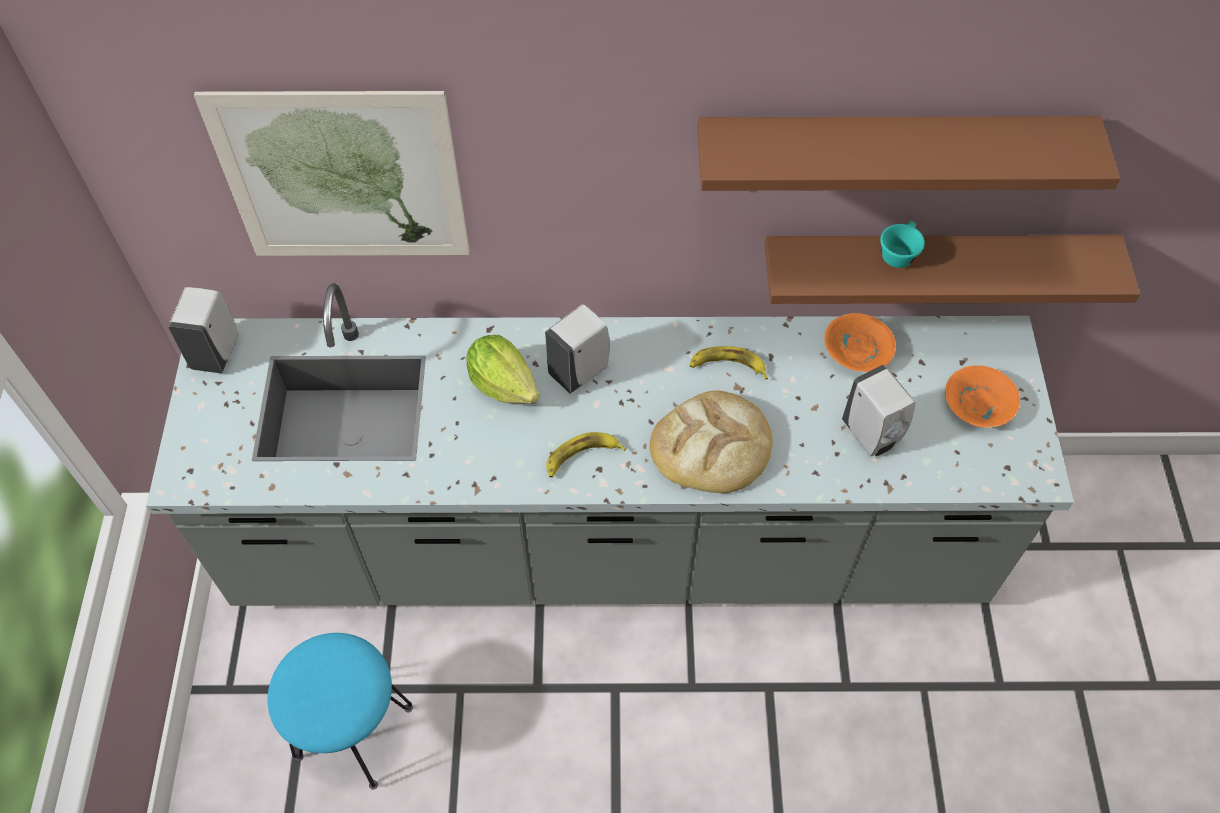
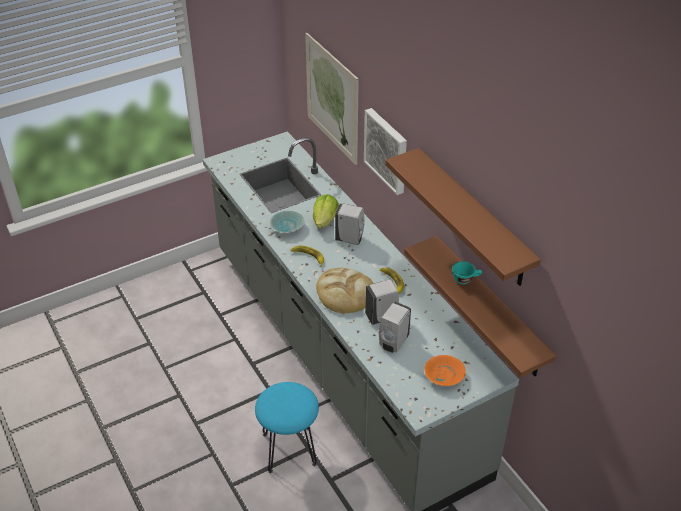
camera: 60 degrees right, 15 degrees down
white soap dispenser [168,287,238,373] -> white soap dispenser moved to [365,279,399,325]
turquoise stool [268,633,413,790] -> turquoise stool moved to [255,382,319,473]
orange bowl [824,313,896,372] -> none
none -> turquoise bowl [270,211,304,233]
none -> picture [364,108,407,195]

